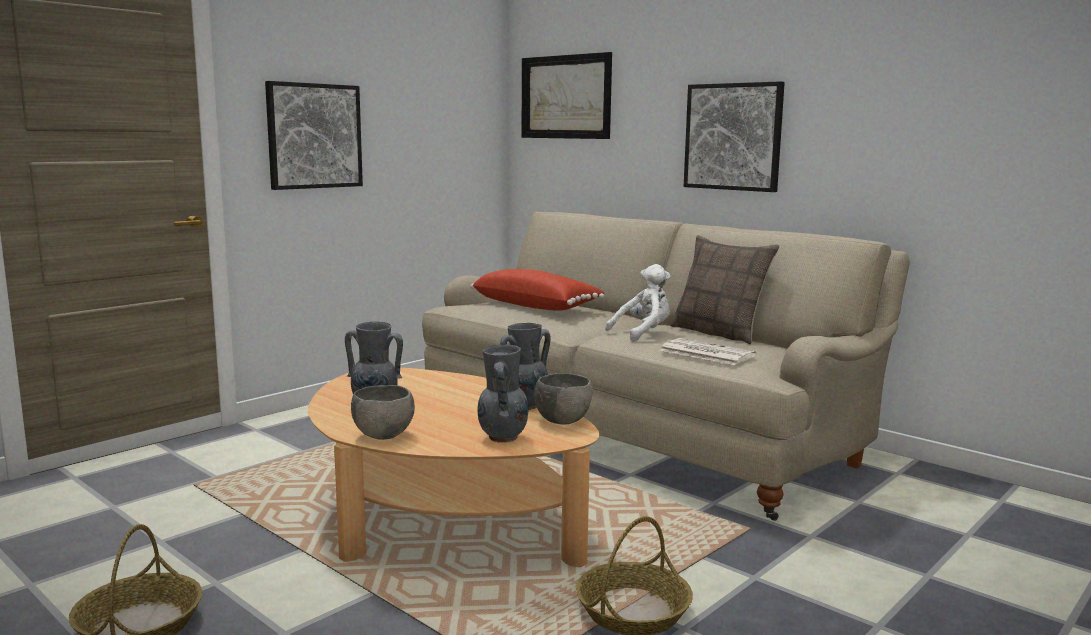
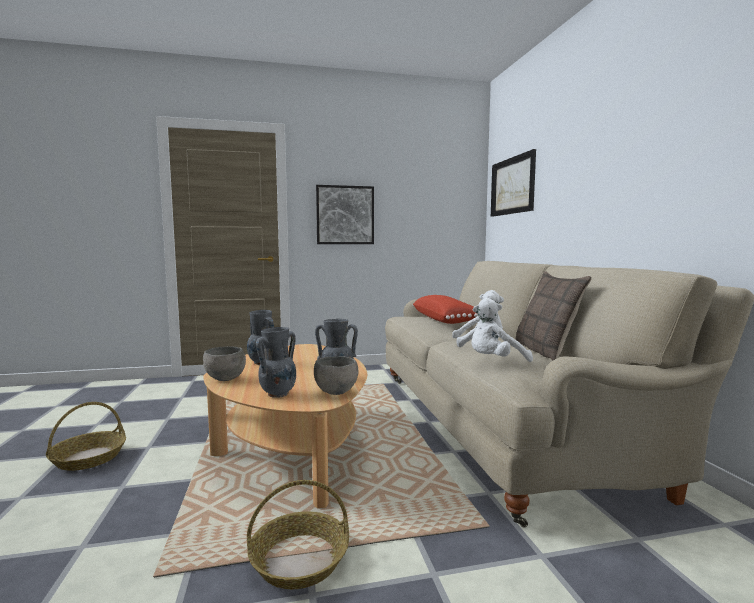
camera: 35 degrees right, 5 degrees down
newspaper [660,338,756,365] -> white plush toy [471,298,533,362]
picture [684,81,785,192] -> none

